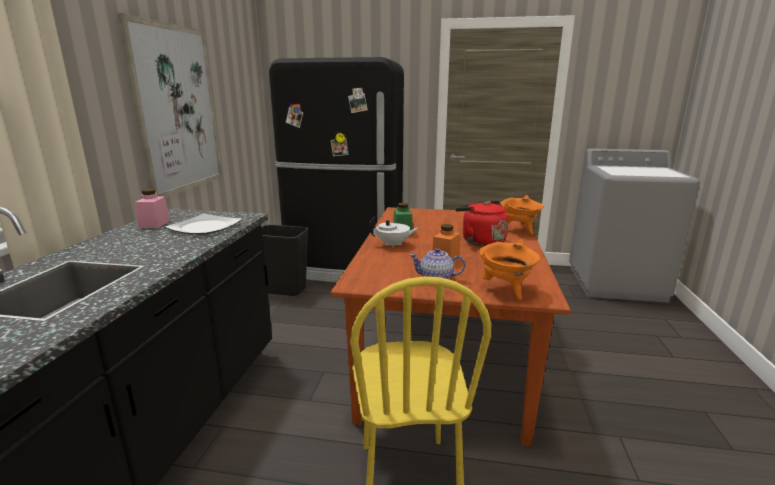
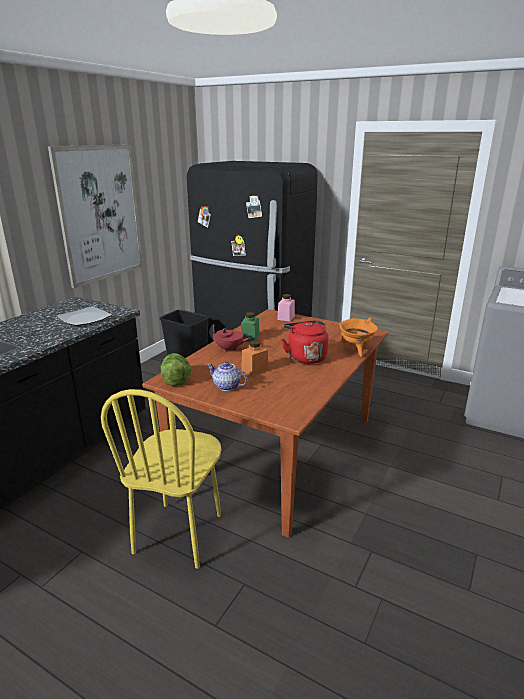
camera: 20 degrees right, 5 degrees up
pink jar [135,189,170,228] -> pink jar moved to [277,294,295,321]
white teapot [369,216,419,248] -> red teapot [209,324,250,352]
orange cooking pot [479,239,540,300] -> none
none -> lettuce [161,353,191,386]

